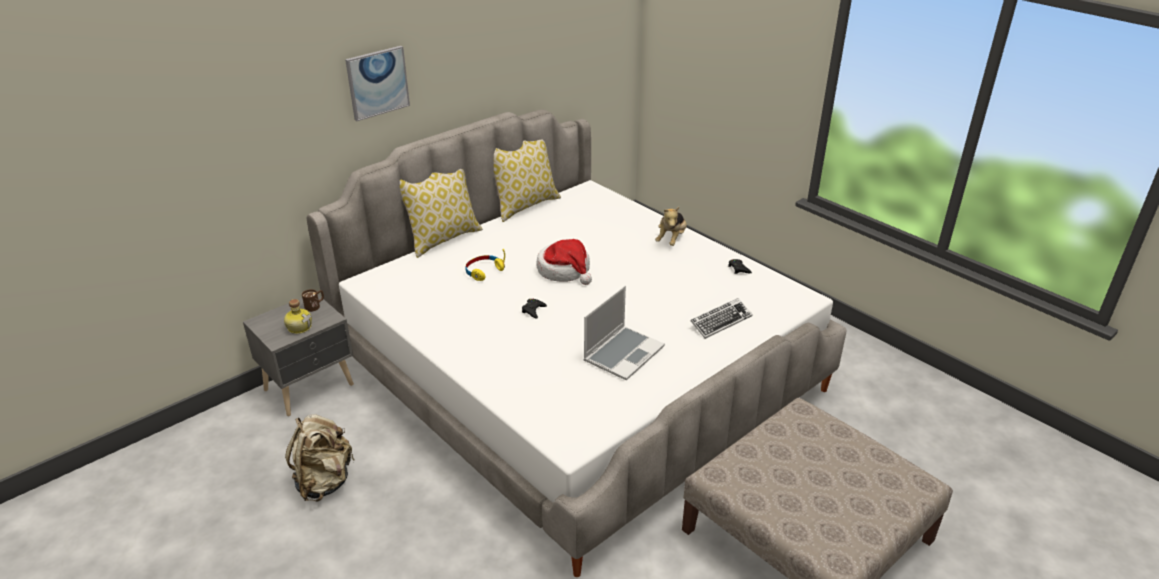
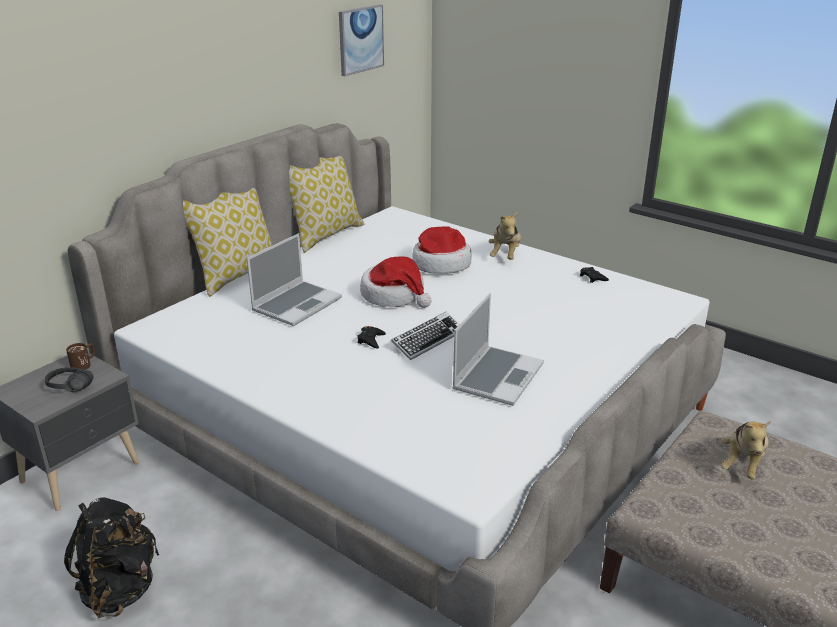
camera: 10 degrees left, 5 degrees down
bottle [284,299,312,334] -> black headphones [45,367,93,392]
beige backpack [285,414,355,501] -> black backpack [64,498,160,618]
picture [345,46,410,121] -> picture moved to [339,4,384,76]
yellow headphones [466,249,505,281] -> laptop [247,233,342,326]
keyboard [691,298,753,339] -> keyboard moved to [391,312,460,360]
none -> hat [412,226,472,274]
none -> plush toy [721,421,771,479]

